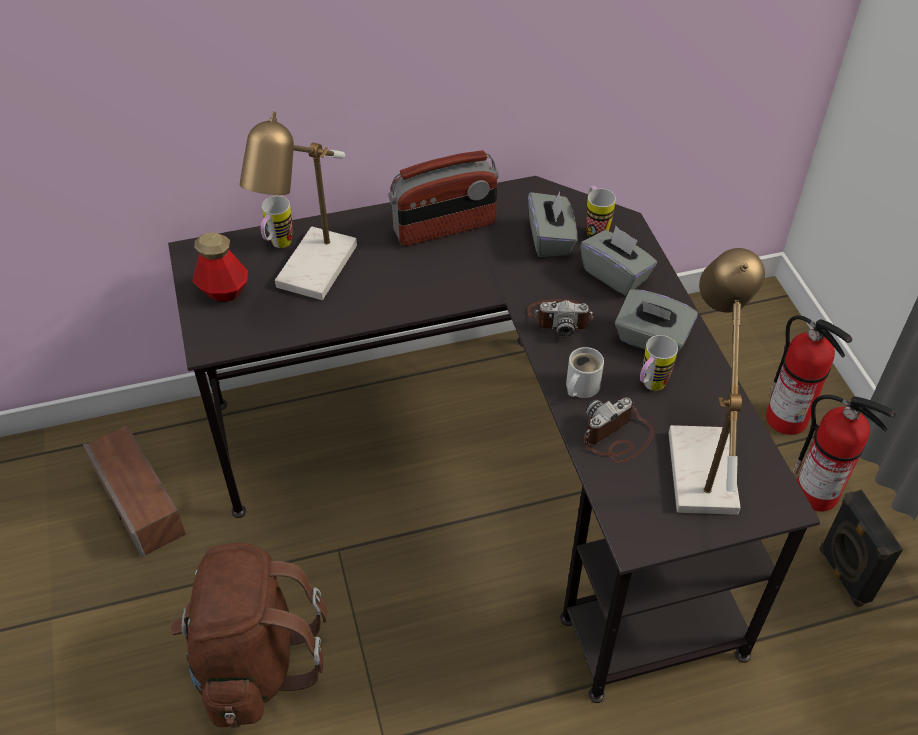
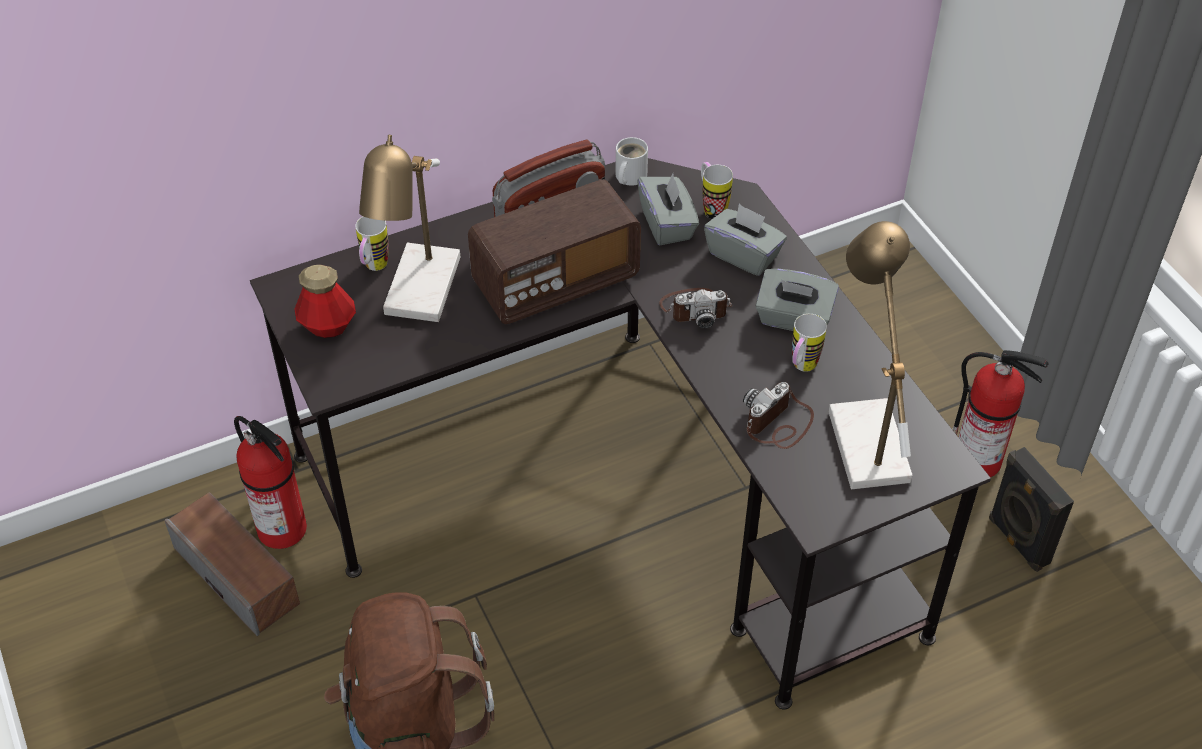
camera: 10 degrees left, 0 degrees up
white mug [566,347,604,398] -> white mug moved to [616,137,648,186]
fire extinguisher [766,315,852,435] -> fire extinguisher moved to [234,416,307,549]
none -> radio [468,179,641,324]

